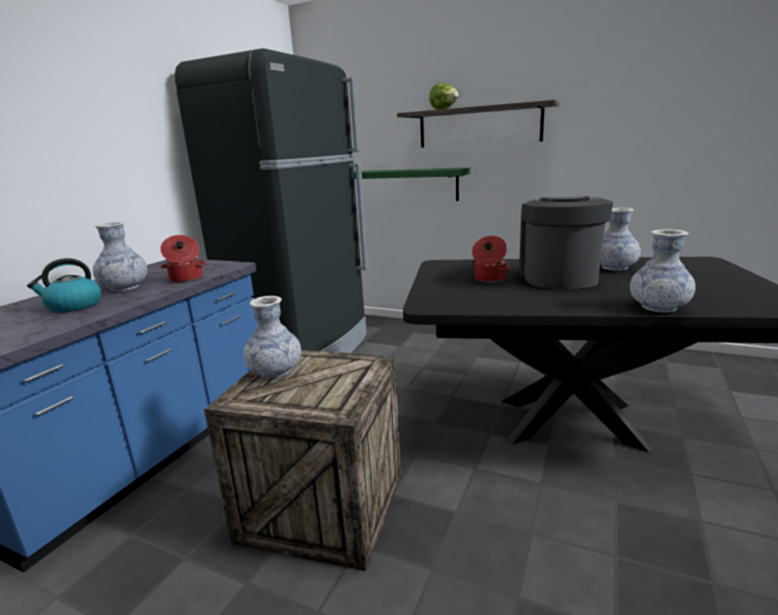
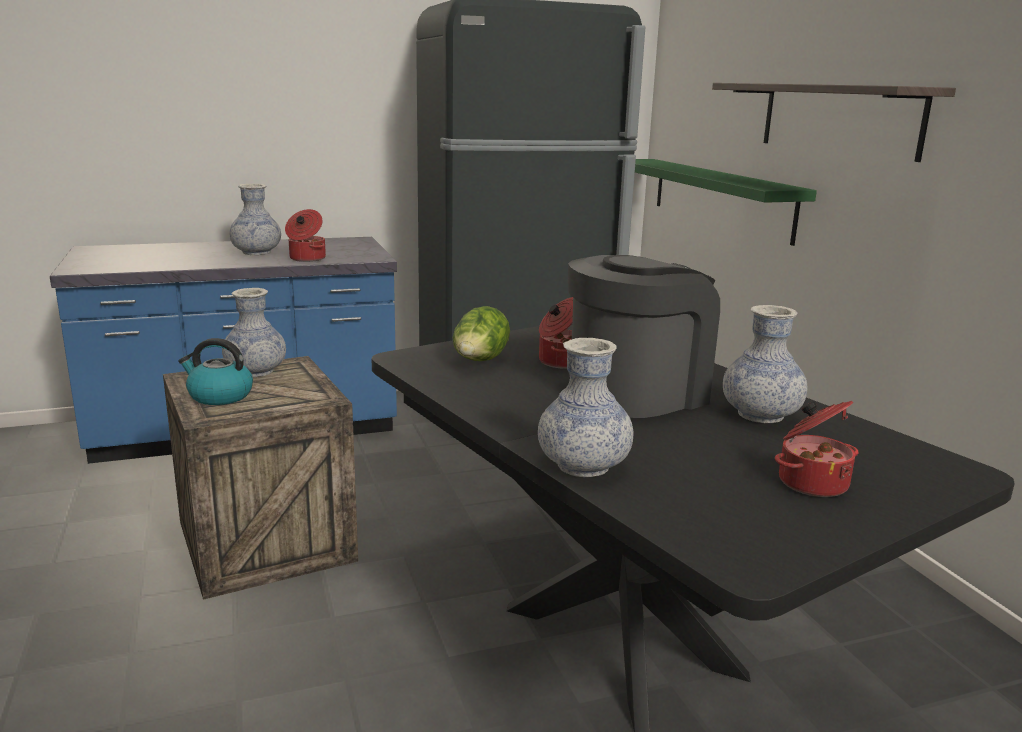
camera: 45 degrees right, 0 degrees up
kettle [27,258,101,312] -> kettle moved to [178,338,253,405]
lettuce [429,83,459,110] -> lettuce moved to [452,306,510,361]
none -> cooking pot [775,401,859,497]

